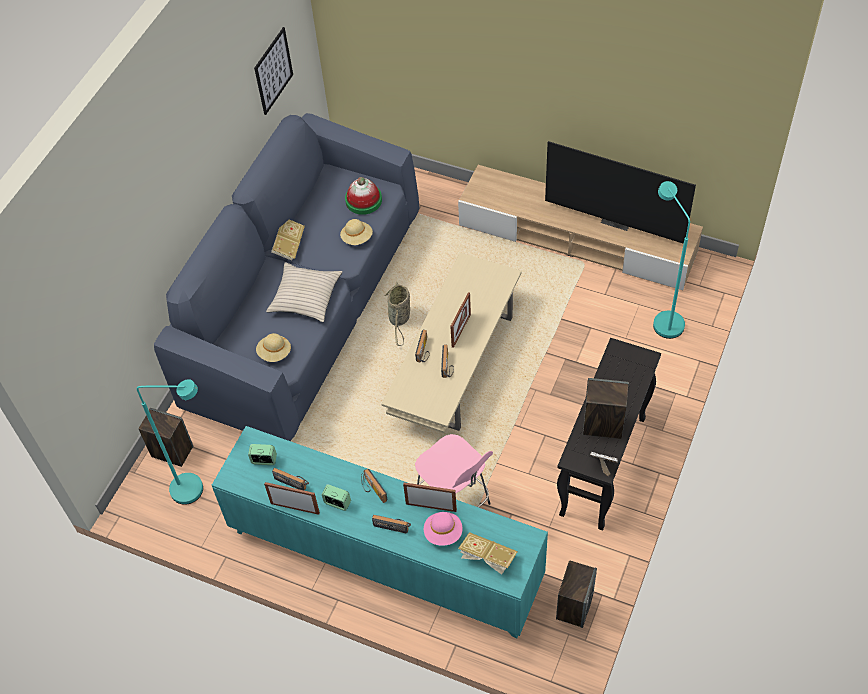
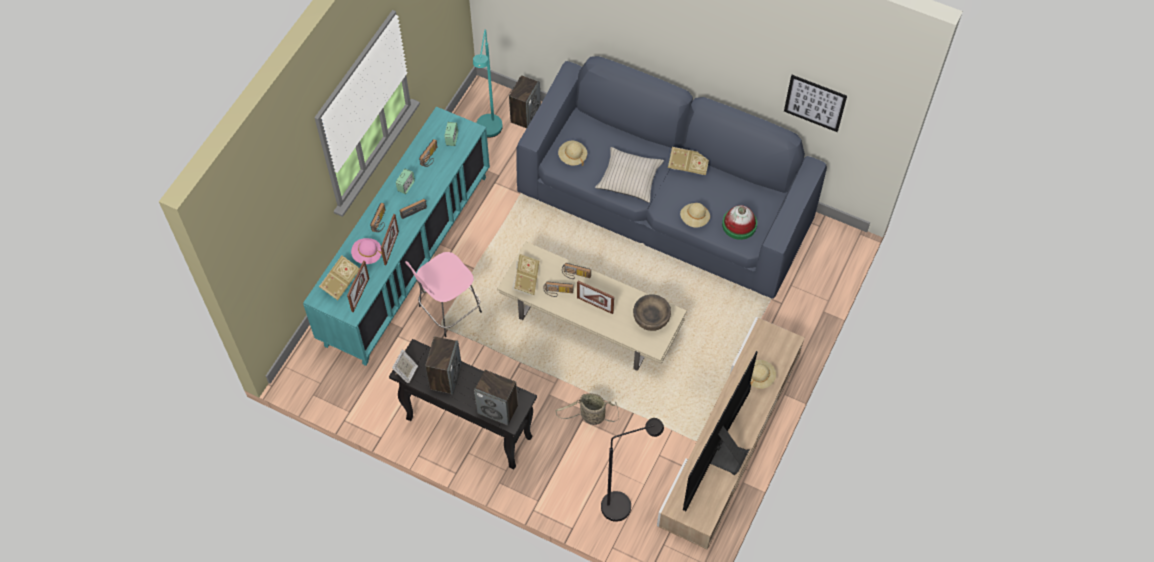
camera: 90 degrees right, 5 degrees up
picture frame [264,482,320,515] -> picture frame moved to [347,261,369,312]
basket [384,281,410,346] -> basket moved to [555,393,619,425]
speaker [556,560,597,628] -> speaker moved to [474,370,518,426]
turquoise floor lamp [653,181,690,339] -> black floor lamp [601,418,664,522]
none -> book [512,254,539,295]
none -> brown bowl [633,294,671,331]
none -> beige hat [745,360,776,389]

